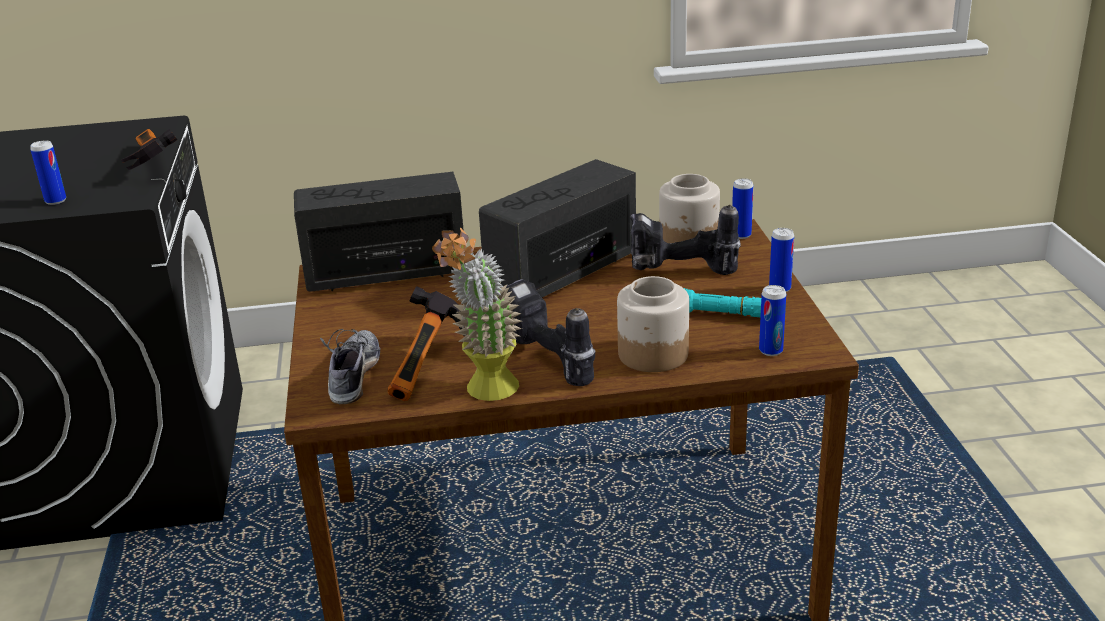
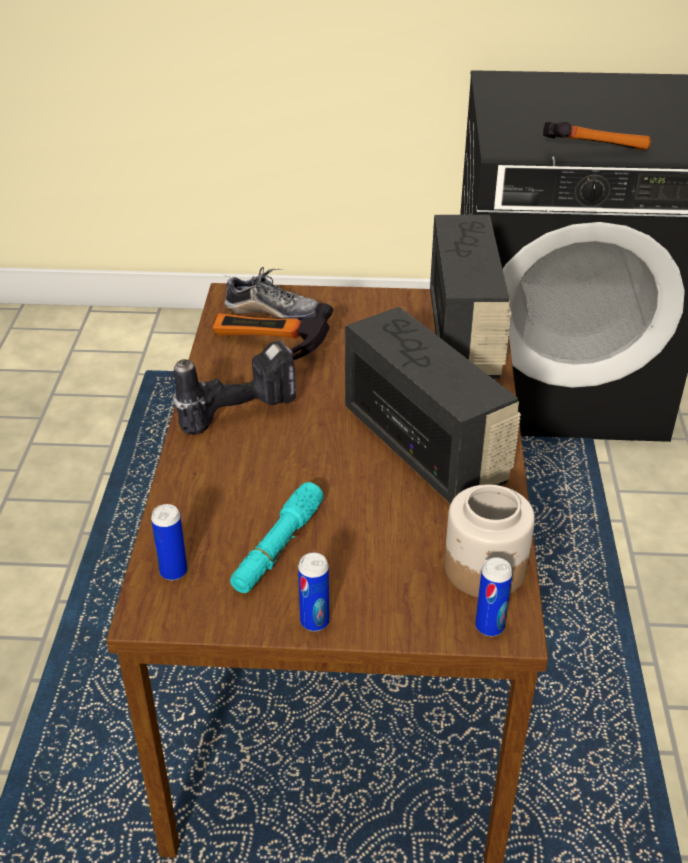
camera: 100 degrees right, 10 degrees up
can [30,141,66,205] -> none
potted plant [432,228,522,401] -> none
jar [617,276,689,372] -> none
power drill [630,205,741,275] -> none

